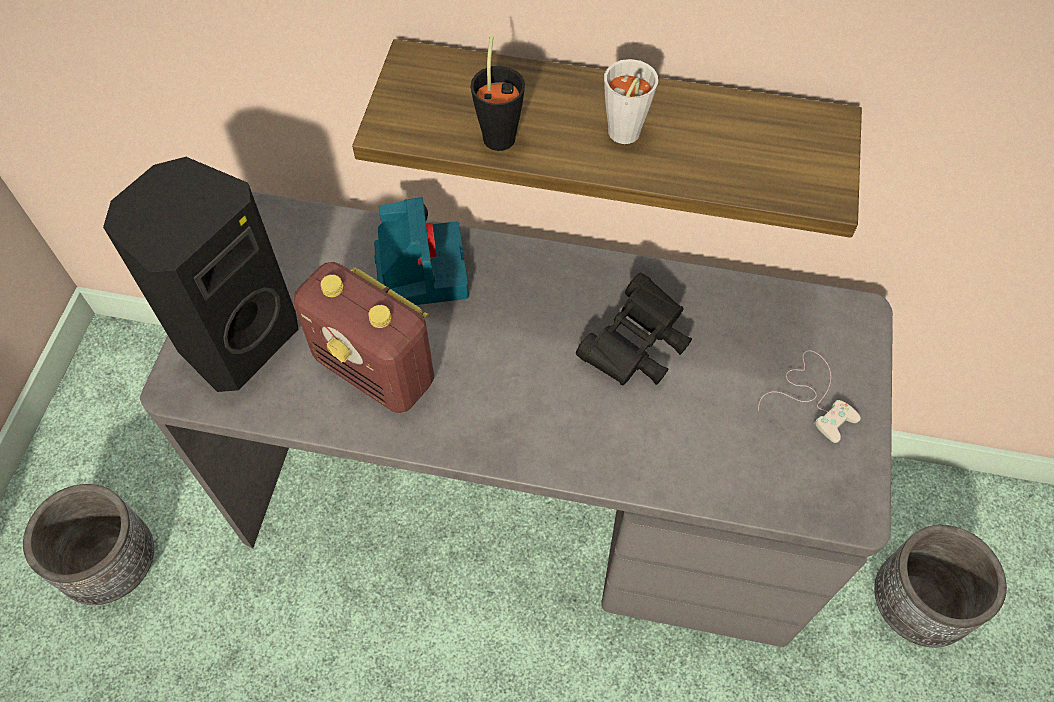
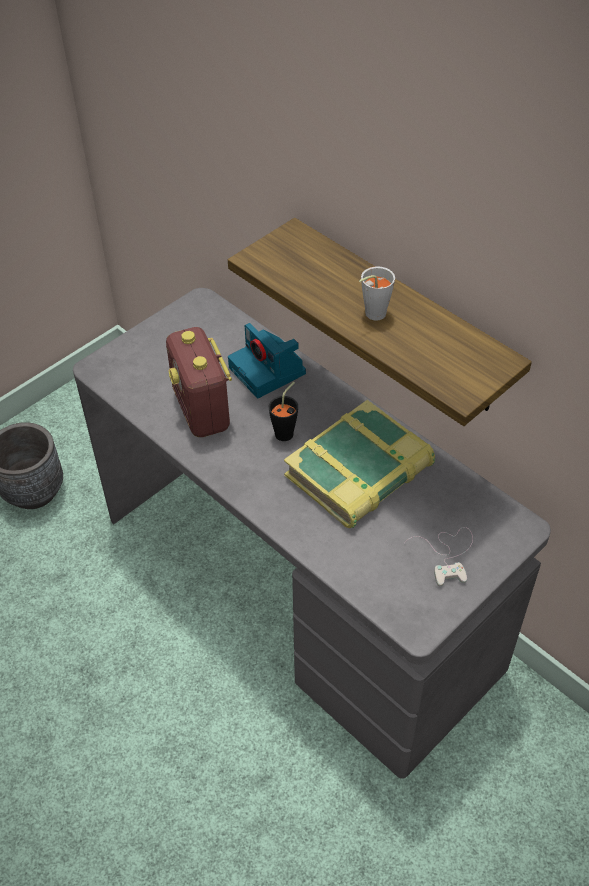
camera: 35 degrees right, 10 degrees down
black speaker [103,157,298,392] -> none
camera [374,197,469,305] -> camera turned 120 degrees clockwise [228,323,306,398]
black cup [471,36,525,151] -> black cup moved to [269,382,298,441]
black binoculars [576,273,692,386] -> book [284,400,435,528]
grey planter [874,525,1007,647] -> none

